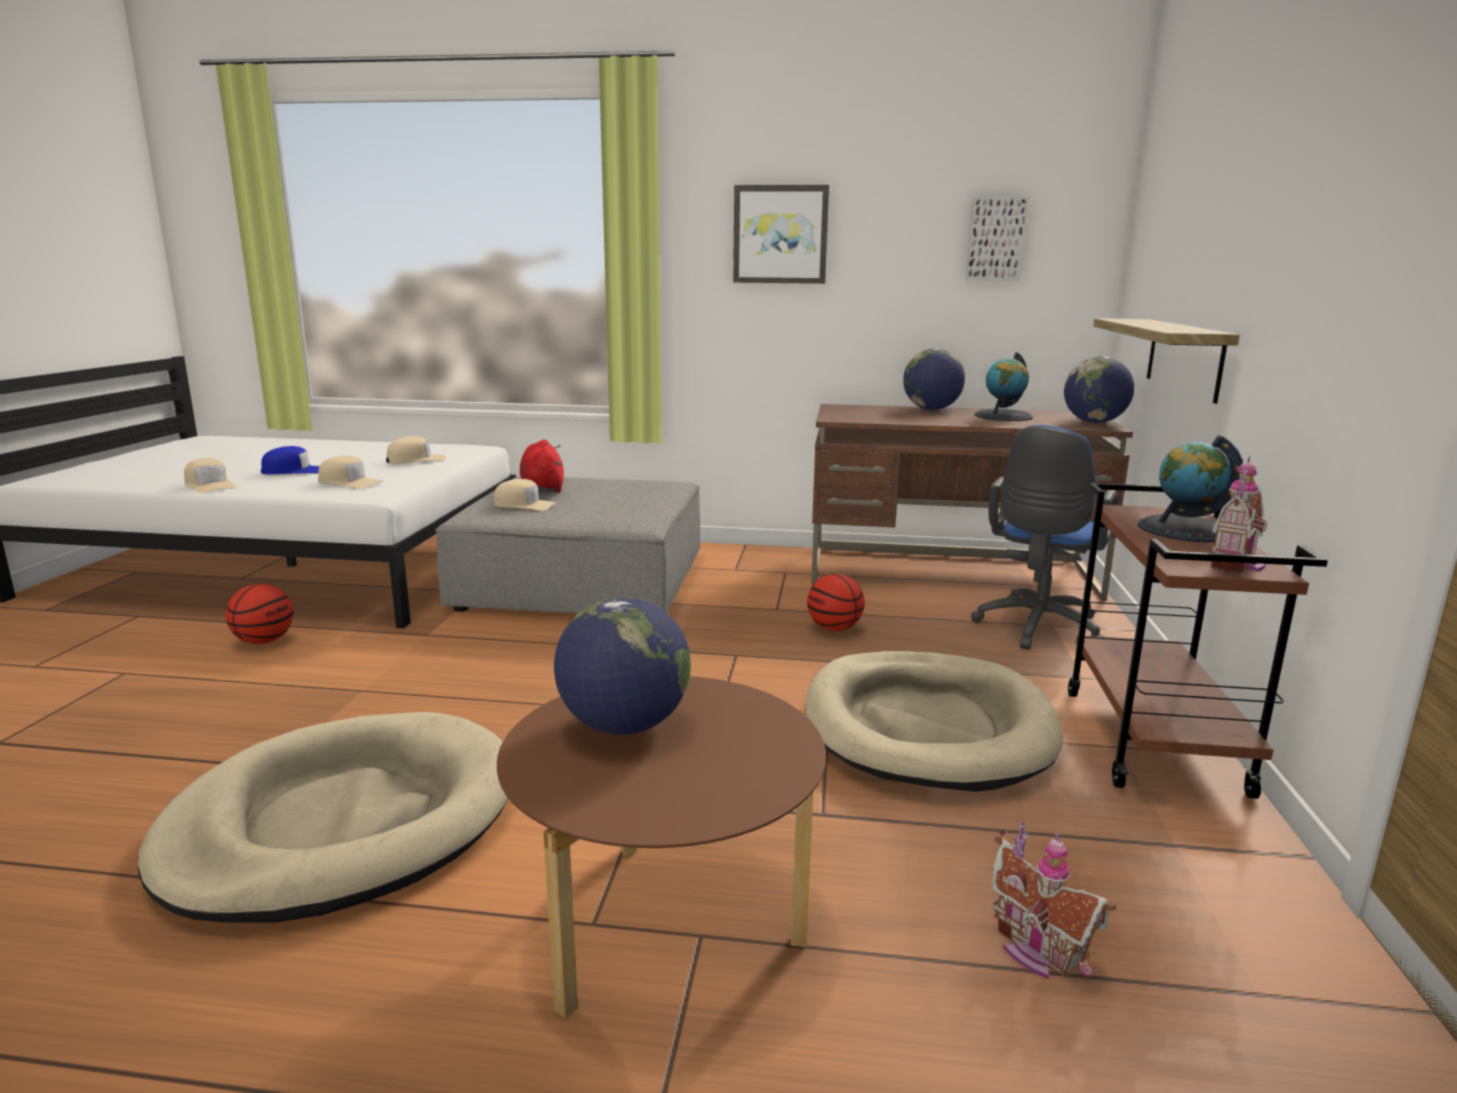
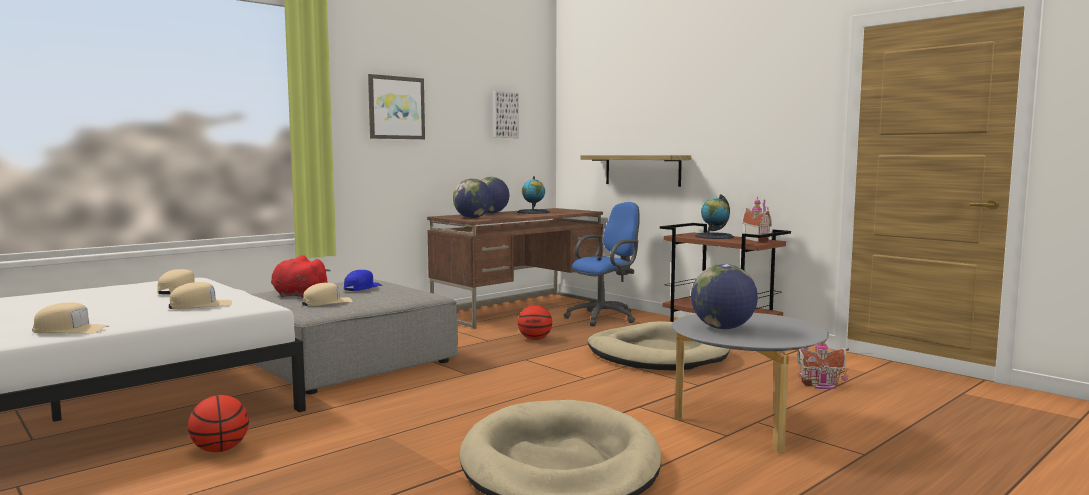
camera: 50 degrees left, 10 degrees down
blue cap [261,446,319,474] -> blue cap moved to [344,270,382,291]
brown coffee table [497,676,826,1019] -> grey coffee table [672,313,829,453]
blue office chair [971,425,1118,650] -> blue office chair turned 105 degrees counterclockwise [564,202,640,326]
globe [1064,356,1134,423] -> globe moved to [453,179,492,218]

